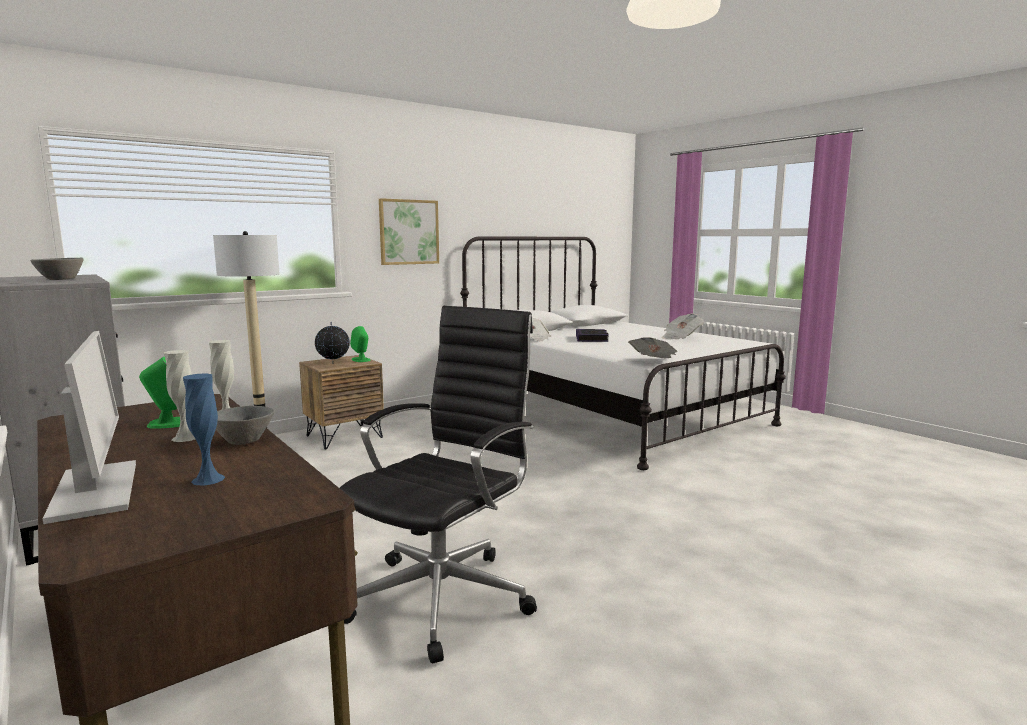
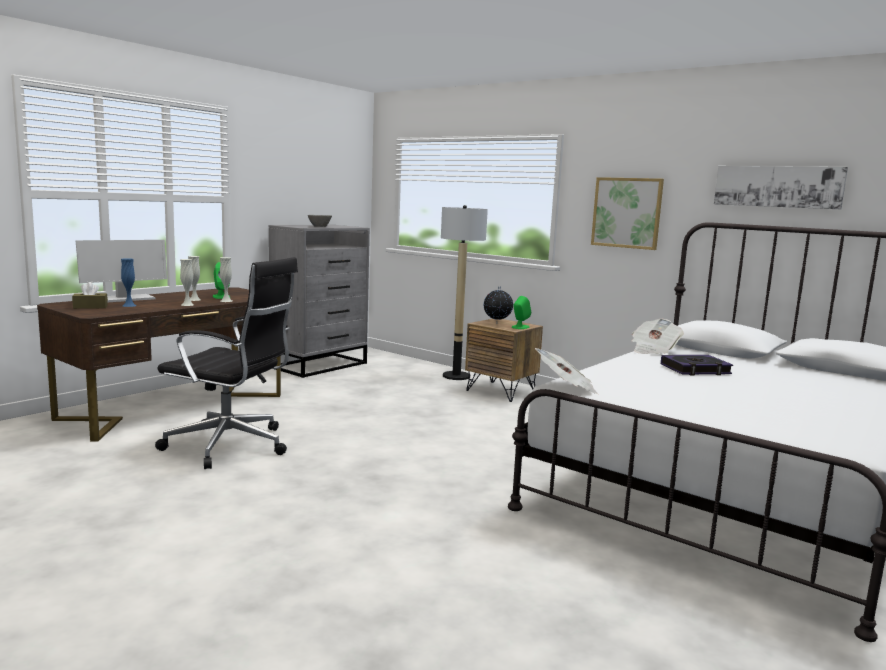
camera: 75 degrees right, 0 degrees up
grey bowl [216,406,274,445] -> white vase [180,259,194,306]
newspaper [662,313,704,340] -> none
none -> brown tissue box [72,282,108,309]
none -> picture [714,166,848,209]

